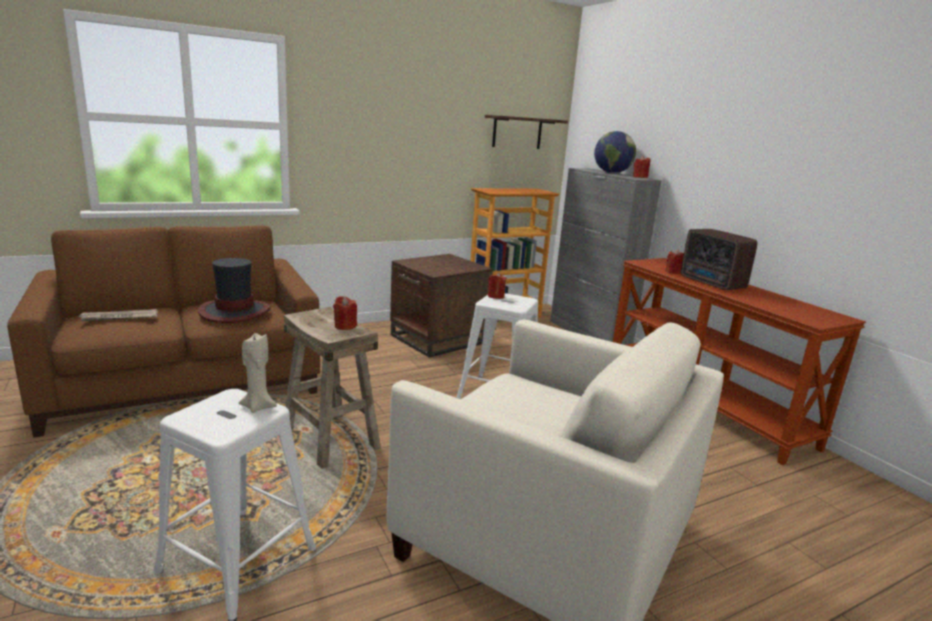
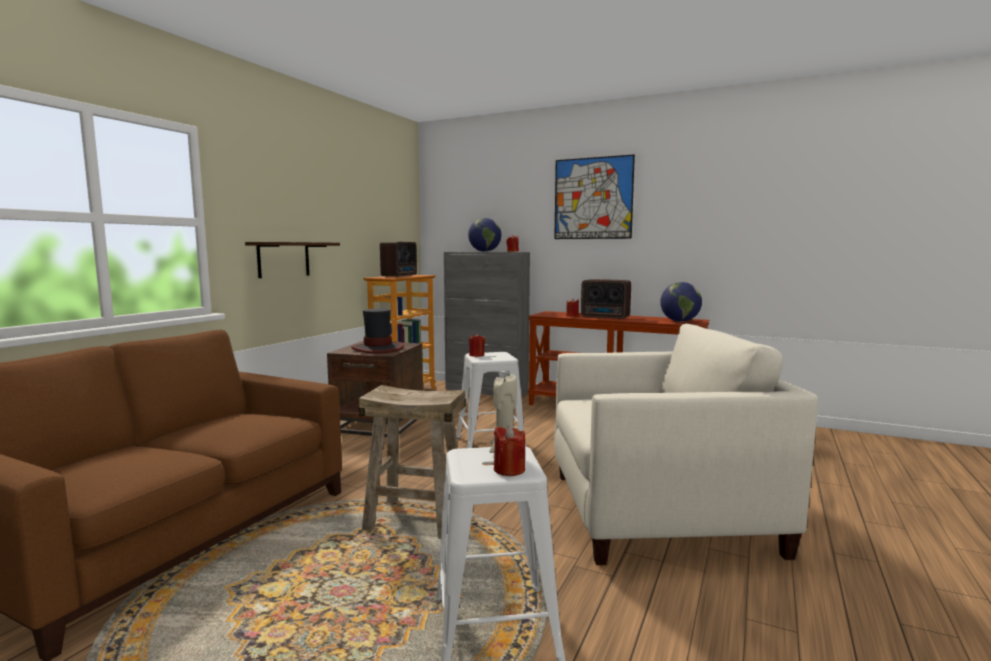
camera: 35 degrees left, 10 degrees down
newspaper [77,309,158,321] -> none
hat [198,258,271,323] -> hat moved to [351,308,404,353]
red candle [333,296,357,330] -> red candle moved to [494,426,525,476]
shelf [485,115,568,149] -> shelf moved to [245,242,340,278]
none -> radio [380,242,417,277]
none -> picture [554,154,635,239]
none -> globe [660,282,702,322]

